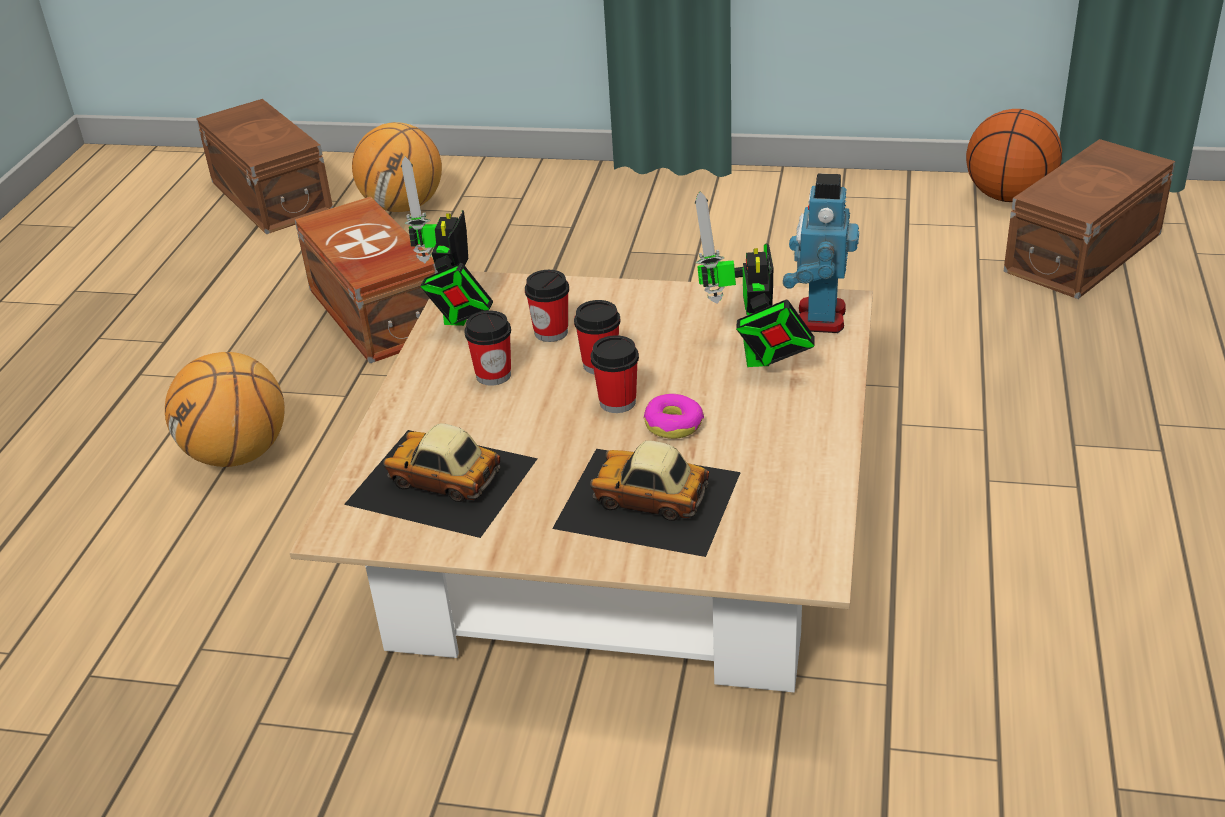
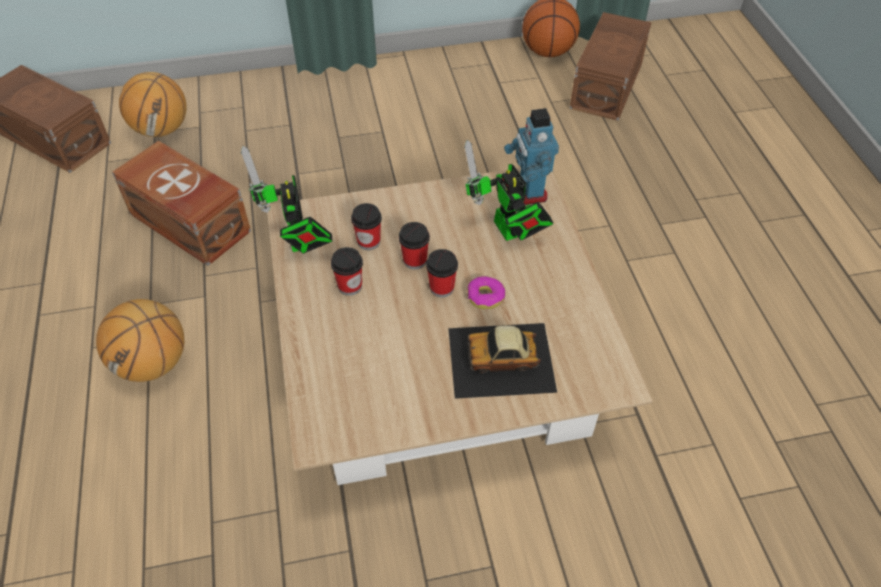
camera: 25 degrees left, 15 degrees up
toy car [344,423,538,538] -> none

